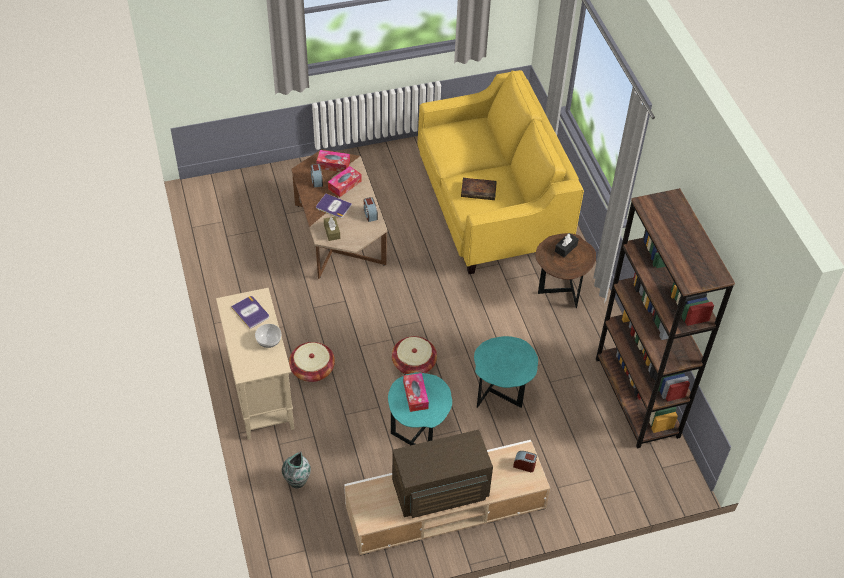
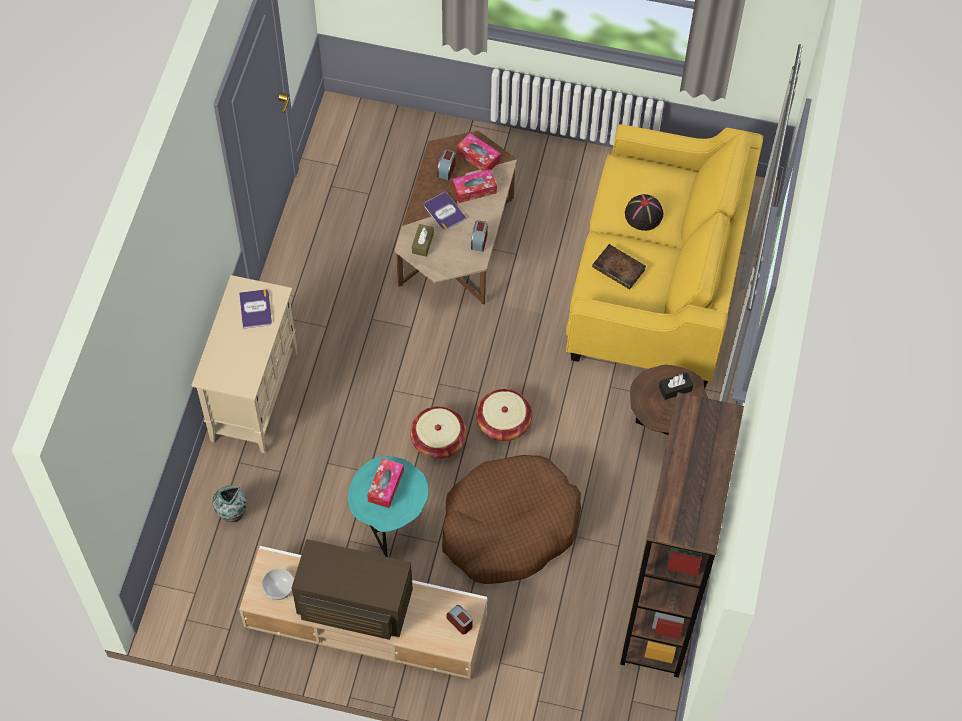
camera: 30 degrees right, 10 degrees up
bowl [255,324,281,348] -> bowl moved to [262,568,294,600]
basket [289,342,335,382] -> basket moved to [476,389,532,441]
turquoise side table [474,336,538,408] -> brown dog bed [442,455,581,584]
none -> black hat [625,194,663,231]

